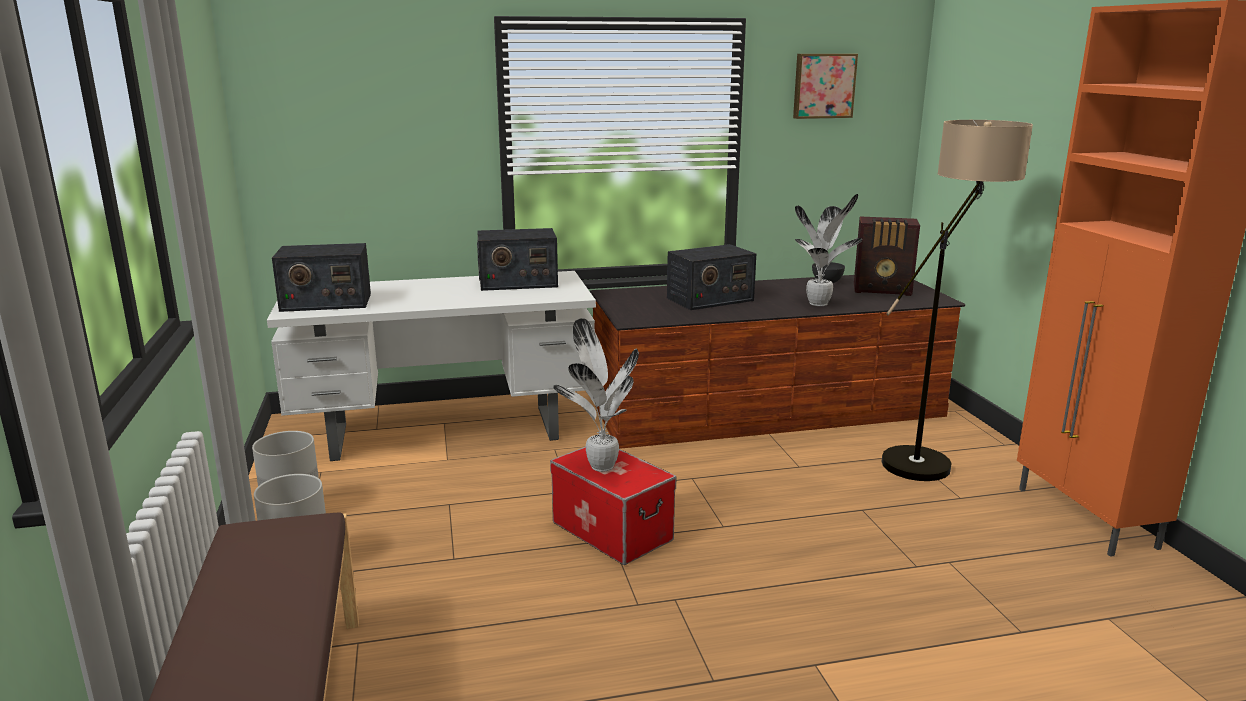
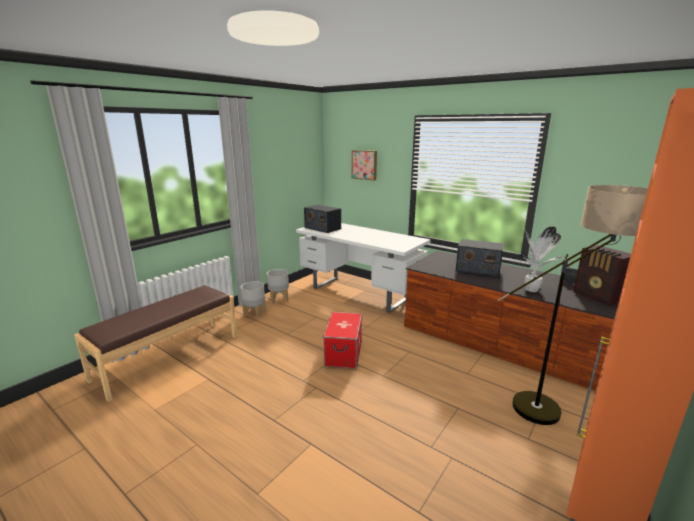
camera: 50 degrees right, 0 degrees up
radio [477,228,558,291] -> none
potted plant [553,318,639,472] -> none
picture [793,54,858,119] -> picture moved to [352,150,377,181]

